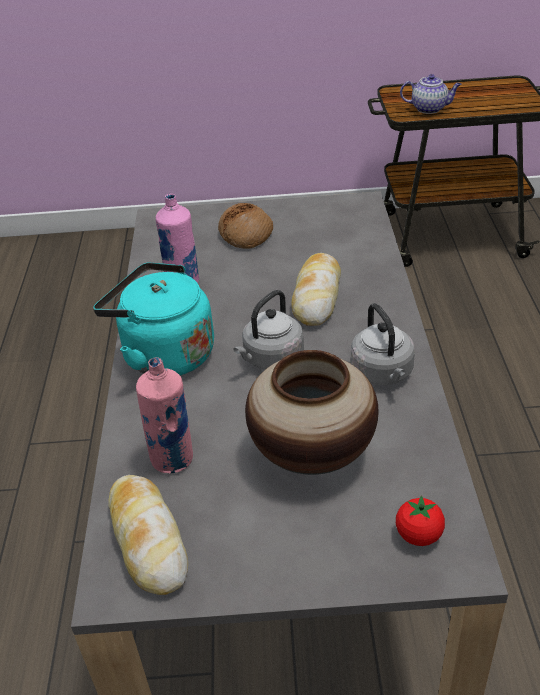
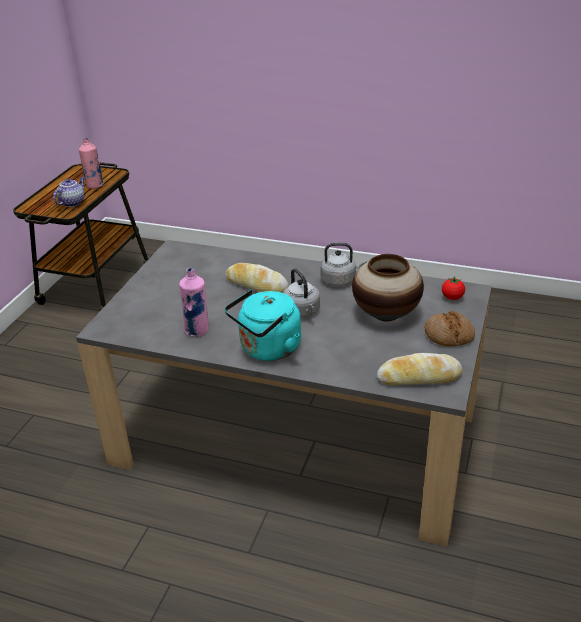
camera: 70 degrees left, 5 degrees down
pink bottle [136,358,193,473] -> pink bottle moved to [79,137,103,189]
bread [218,203,273,249] -> bread moved to [424,311,475,347]

